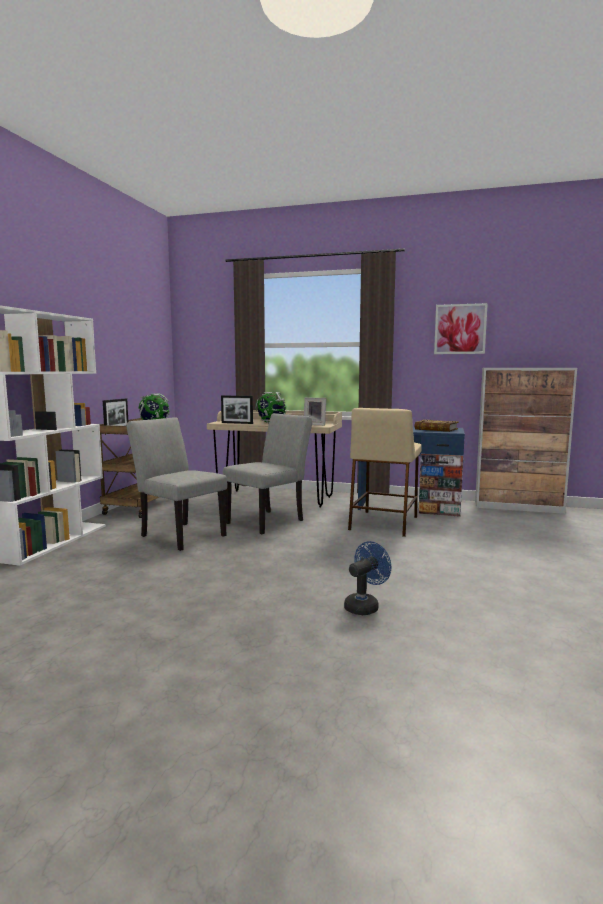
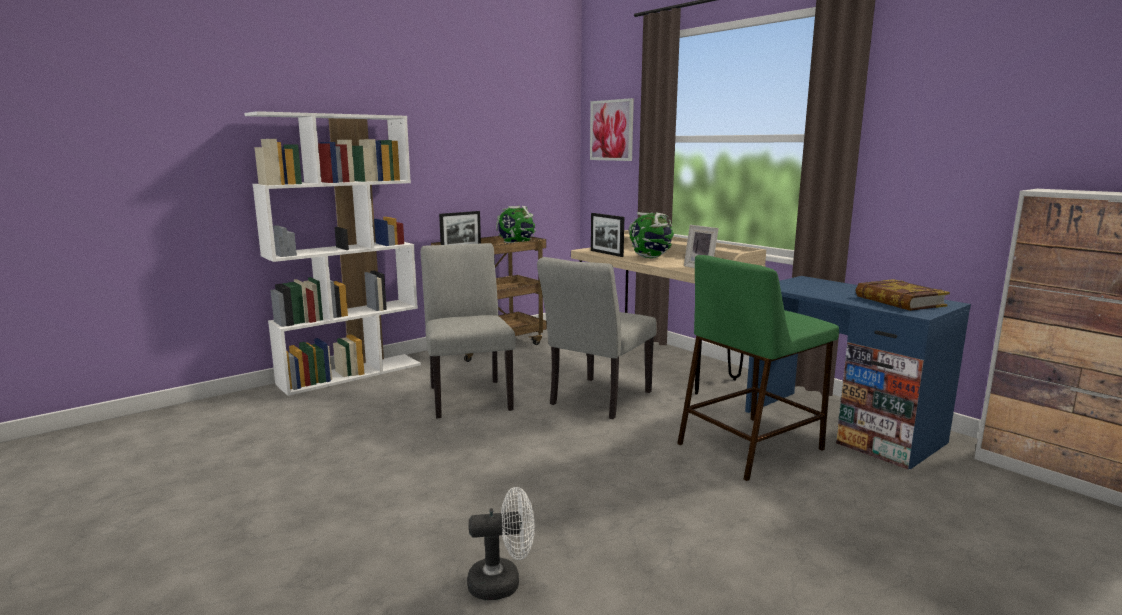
camera: 35 degrees right, 5 degrees up
grey chair [223,413,313,534] -> grey chair turned 135 degrees clockwise [537,257,656,419]
blue fan [344,541,392,615] -> white fan [467,487,535,600]
beige stool [348,408,421,537] -> green stool [677,255,839,481]
picture [434,303,488,354] -> picture moved to [590,98,634,161]

